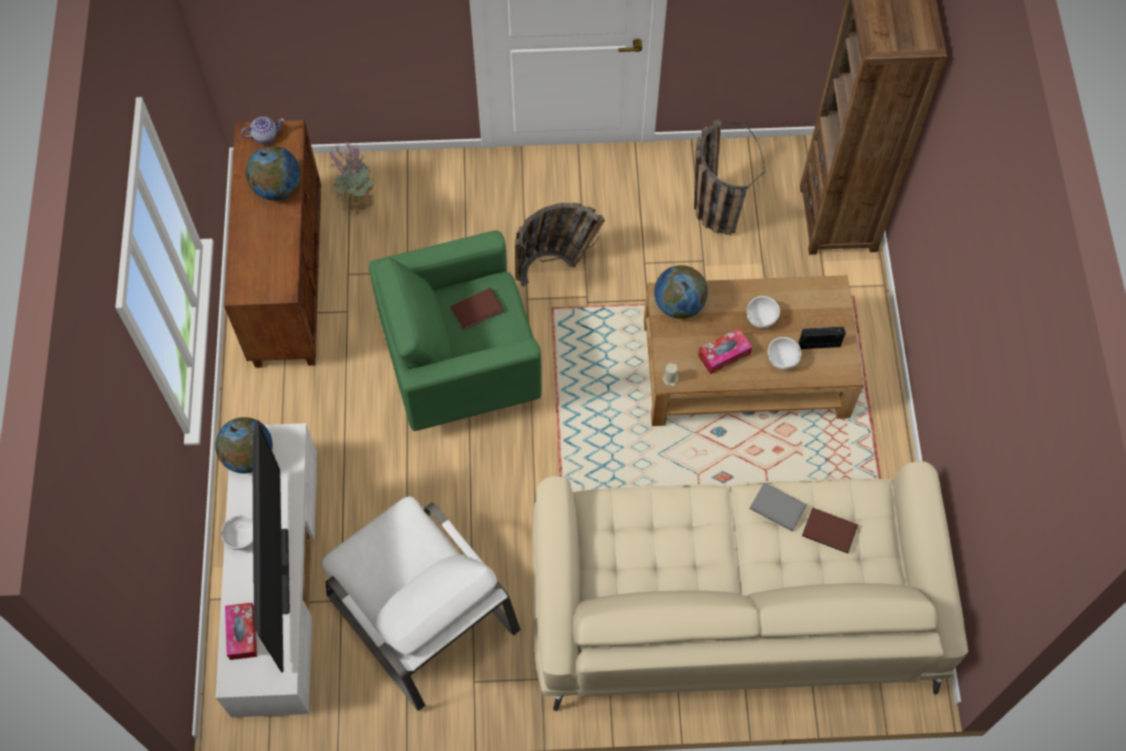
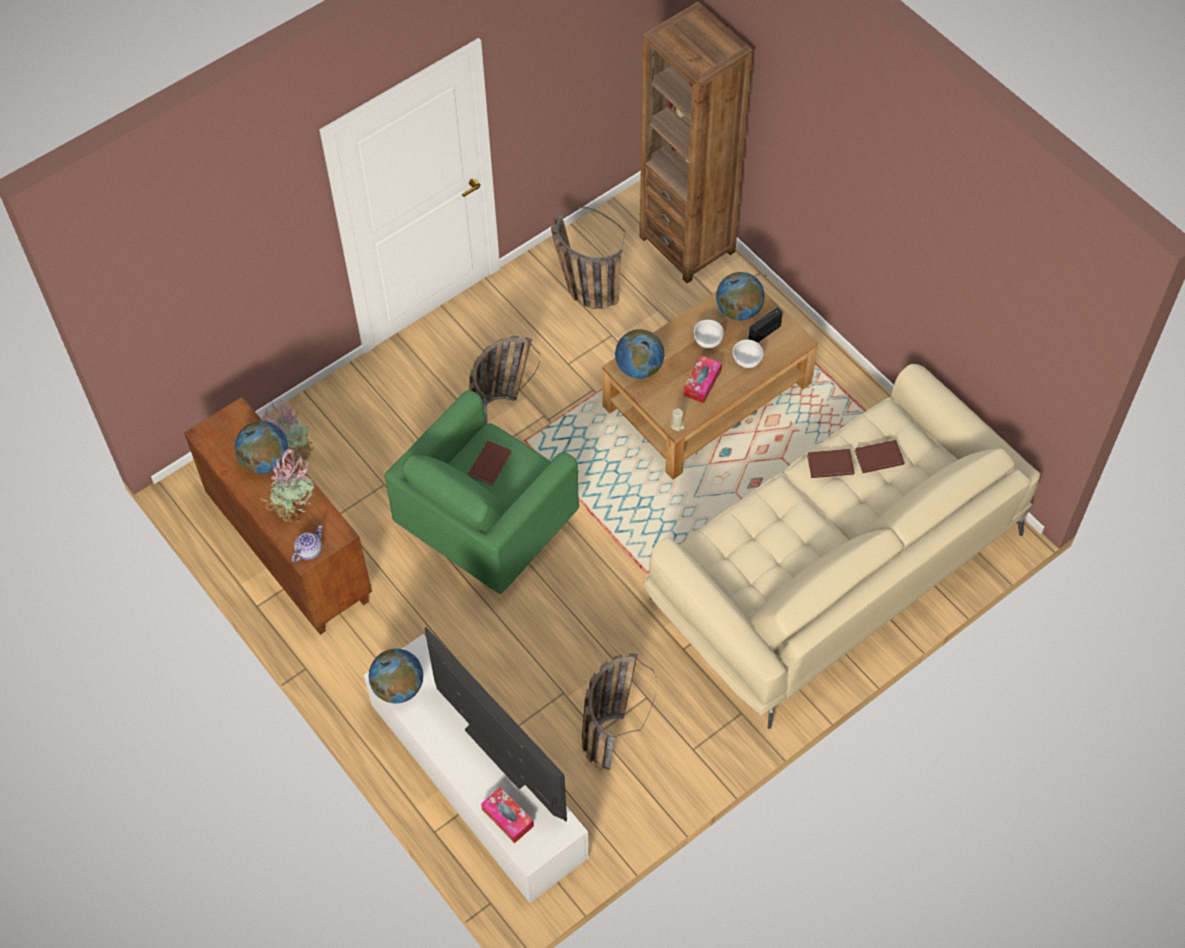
camera: 35 degrees left, 5 degrees down
white bowl [221,515,253,550] -> none
teapot [241,117,284,144] -> teapot moved to [292,525,323,563]
white armchair [322,496,521,711] -> basket [582,653,657,770]
grey book [749,482,807,531] -> brown book [807,449,854,478]
none -> potted plant [261,447,314,524]
none -> globe [716,272,765,321]

